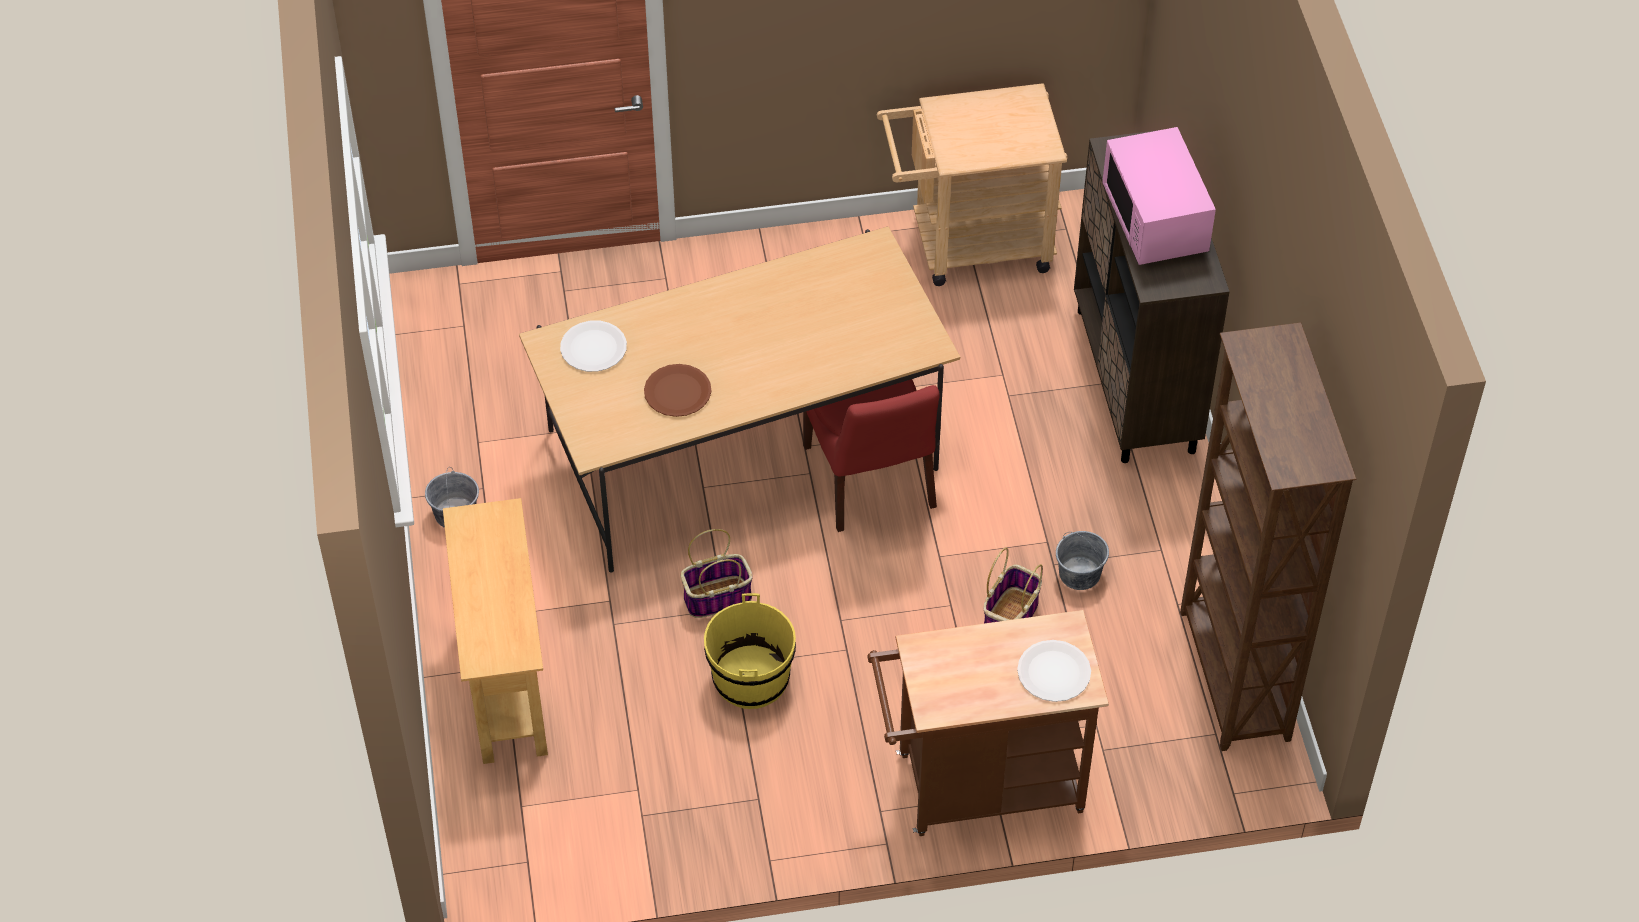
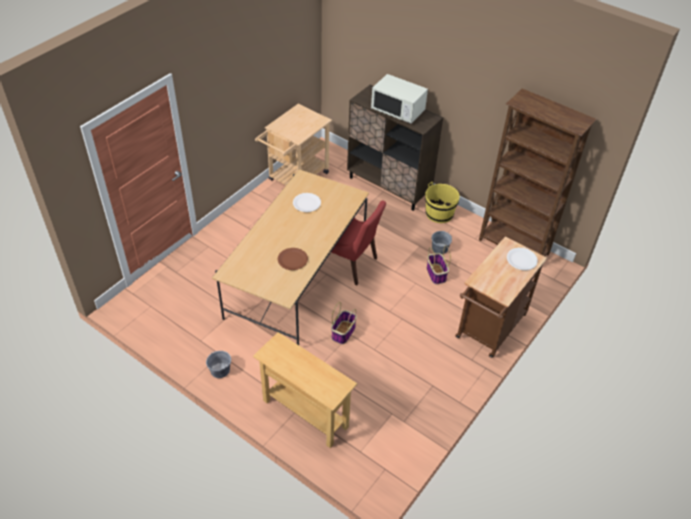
camera: 45 degrees left, 5 degrees down
white plate [560,321,627,372] -> white plate moved to [293,193,321,212]
yellow bucket [704,593,796,709] -> yellow bucket moved to [425,182,459,223]
pink microwave [1102,127,1216,265] -> white microwave [371,74,428,124]

